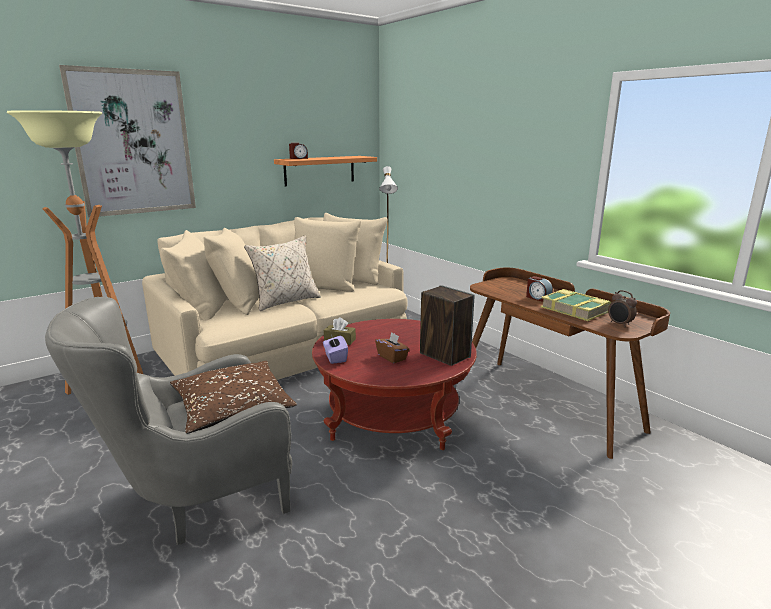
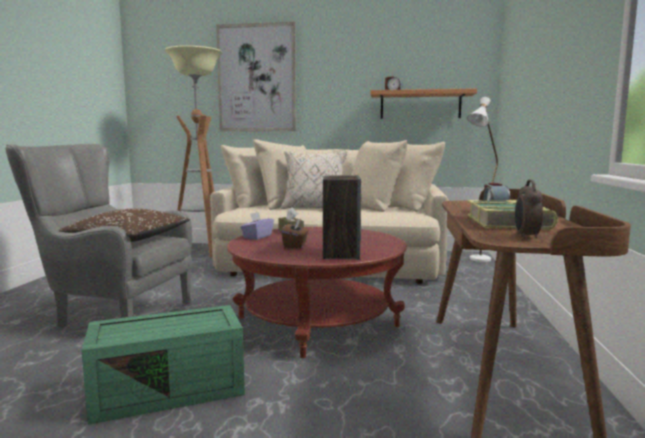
camera: 45 degrees right, 10 degrees down
none -> green storage box [82,305,245,425]

